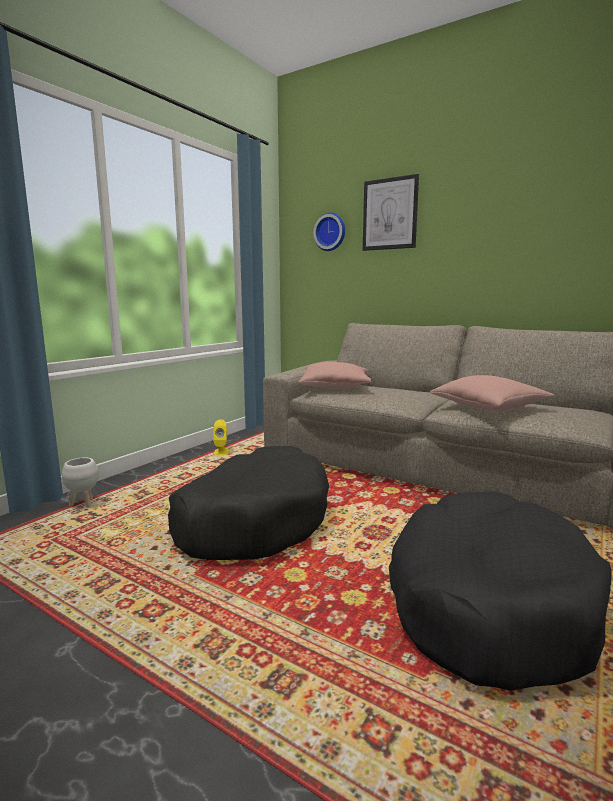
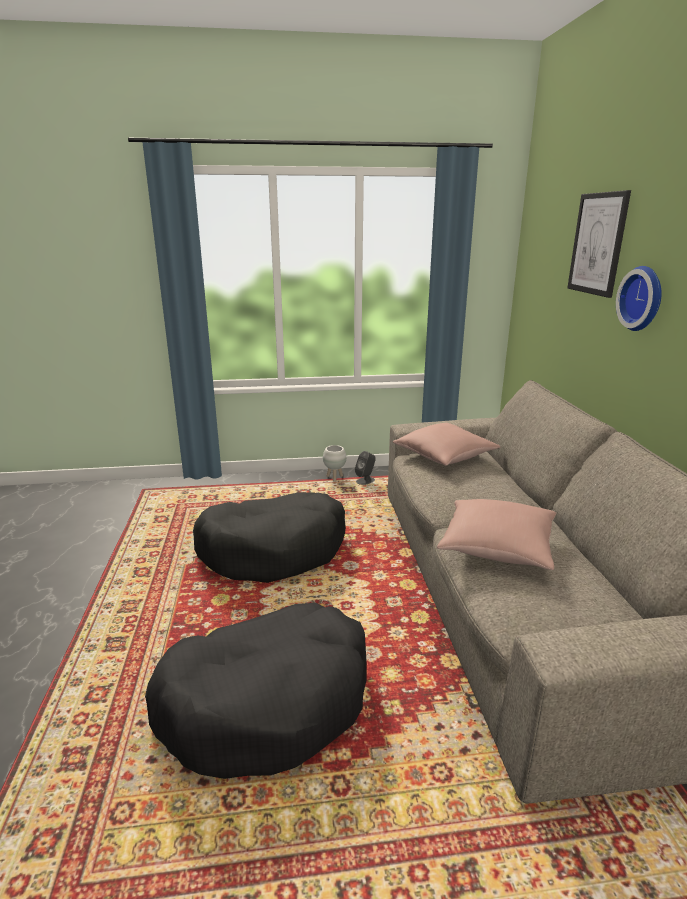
camera: 50 degrees right, 10 degrees up
white planter [62,457,99,508] -> white planter moved to [323,445,346,482]
yellow speaker [213,419,229,455] -> grey speaker [355,451,376,485]
wall clock [313,212,345,251] -> wall clock moved to [616,266,662,331]

